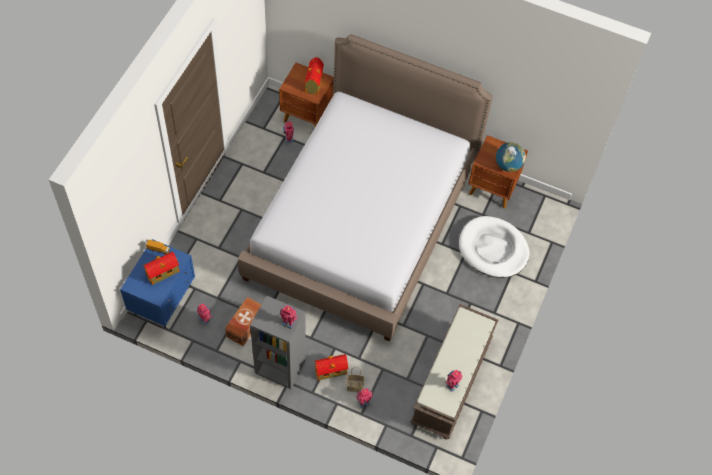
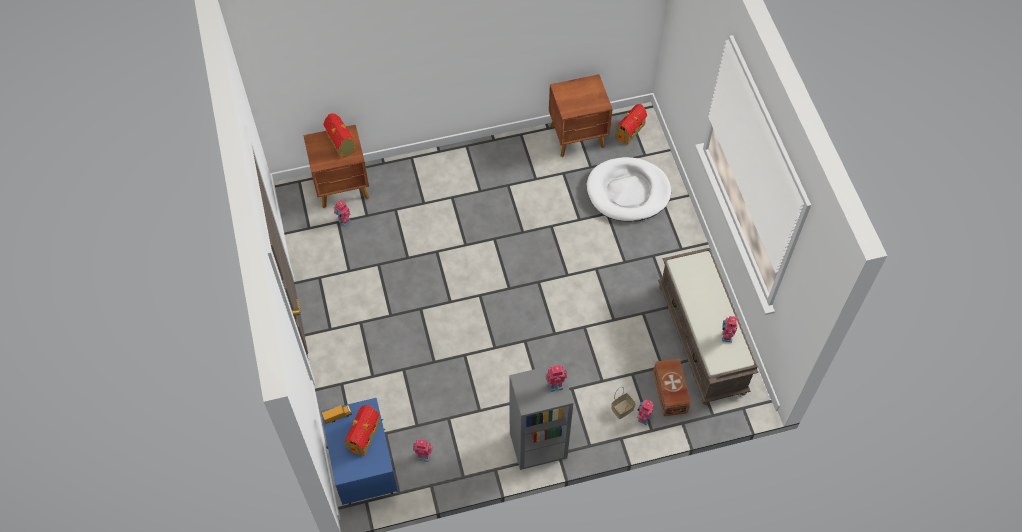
camera: 35 degrees left, 0 degrees up
brown storage box [225,297,261,346] -> brown storage box moved to [653,358,691,416]
bed [238,34,493,341] -> none
toy house [314,354,348,380] -> toy house moved to [615,104,647,145]
globe [496,142,526,172] -> none

